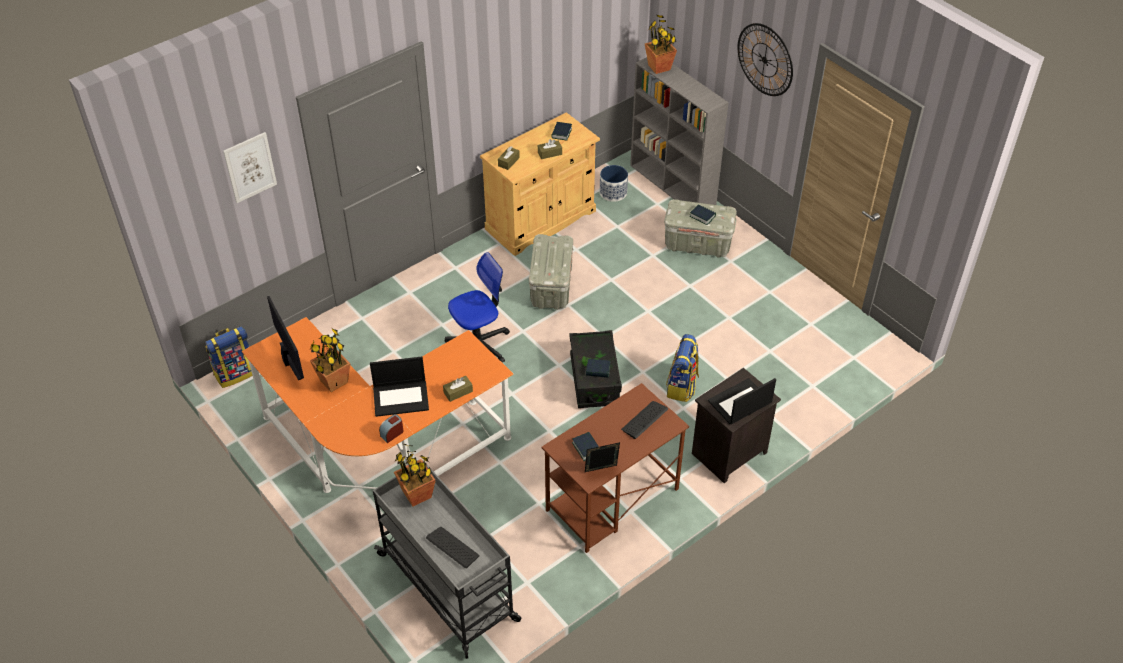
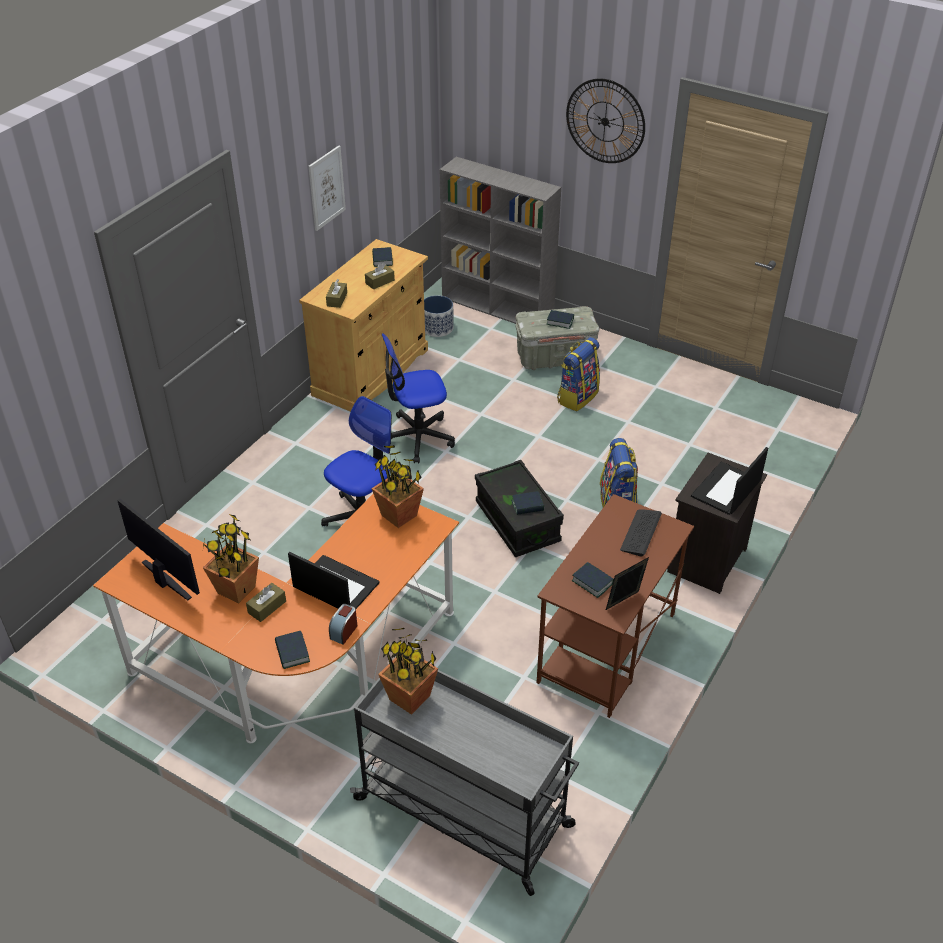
camera: 20 degrees left, 5 degrees down
backpack [205,326,252,388] -> backpack moved to [557,337,600,411]
picture [223,132,277,203] -> picture moved to [309,146,346,231]
laptop [370,357,429,417] -> laptop turned 120 degrees counterclockwise [288,552,380,609]
keyboard [426,527,480,568] -> none
brown tissue box [443,376,473,402] -> brown tissue box moved to [246,583,286,622]
grey storage box [529,234,573,310] -> office chair [382,333,455,463]
potted plant [645,15,677,74] -> potted plant moved to [371,445,424,528]
none -> book [275,631,310,669]

